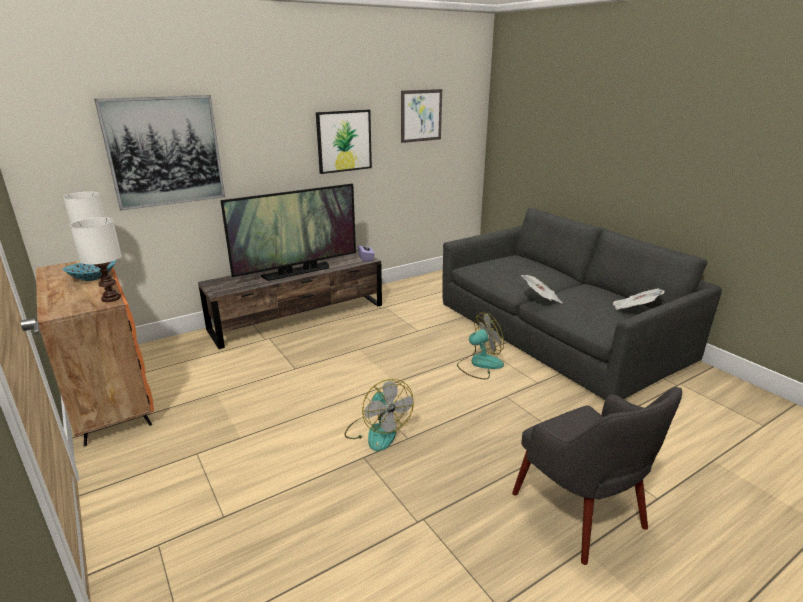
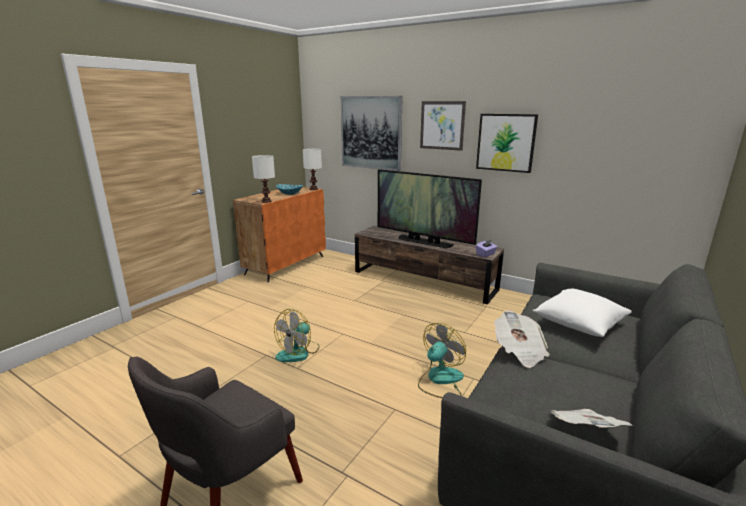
camera: 65 degrees right, 5 degrees down
picture [401,89,442,143] -> picture moved to [420,101,466,151]
fan [457,312,504,379] -> fan turned 90 degrees counterclockwise [418,323,466,398]
none -> white pillow [532,289,632,337]

